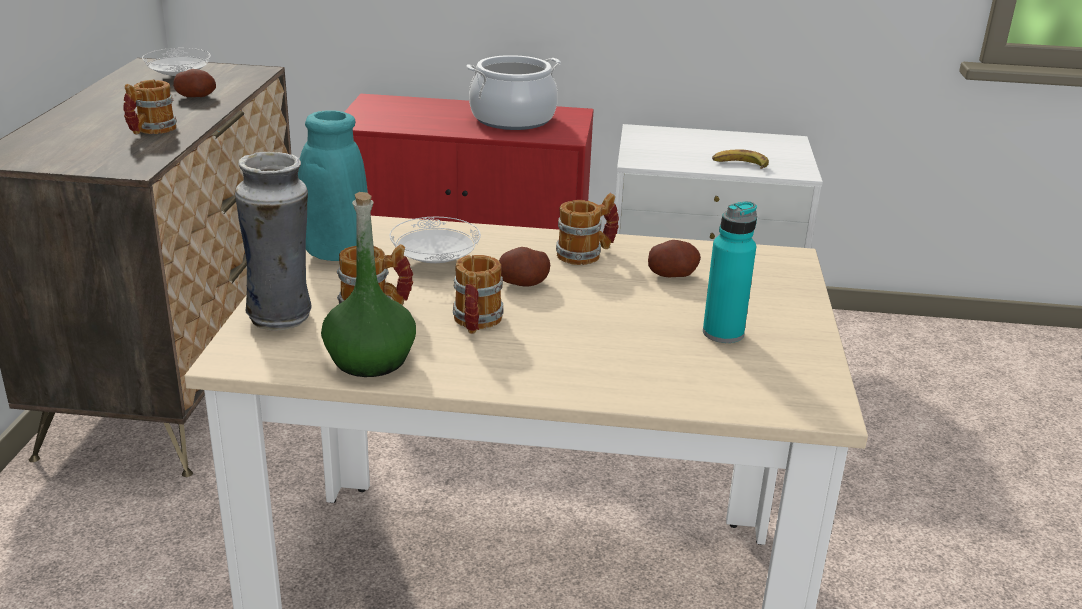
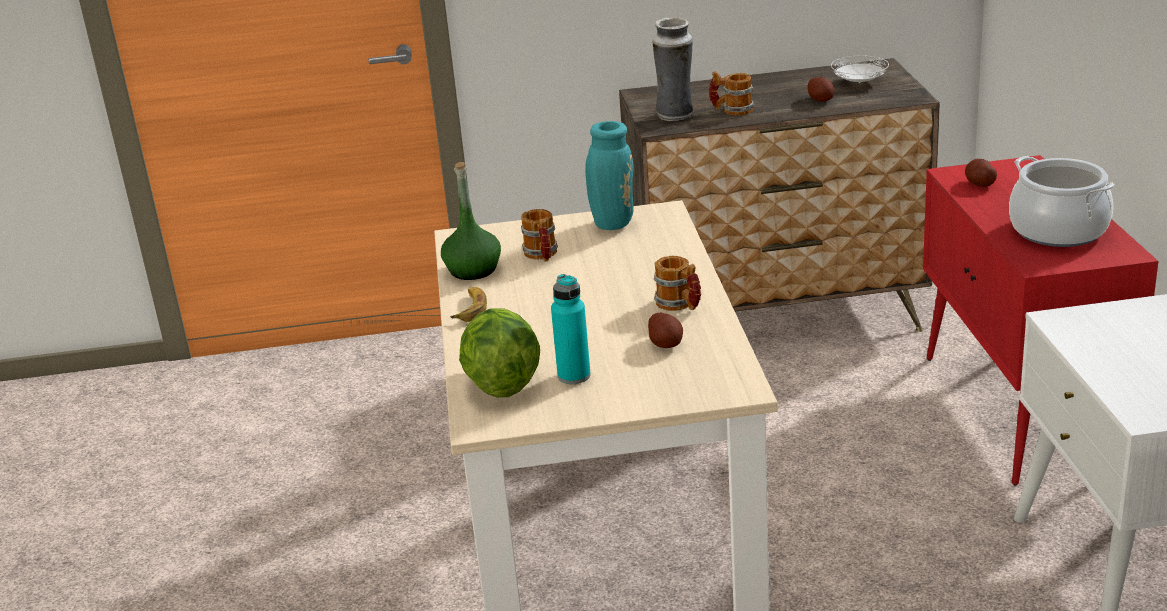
camera: 80 degrees right, 0 degrees up
vase [235,152,312,331] -> vase moved to [653,17,694,121]
white plate [390,217,481,263] -> none
mug [453,255,503,334] -> none
potato [499,247,550,286] -> potato moved to [965,159,997,187]
banana [712,149,769,169] -> banana moved to [450,287,487,322]
none -> lettuce [459,308,540,397]

